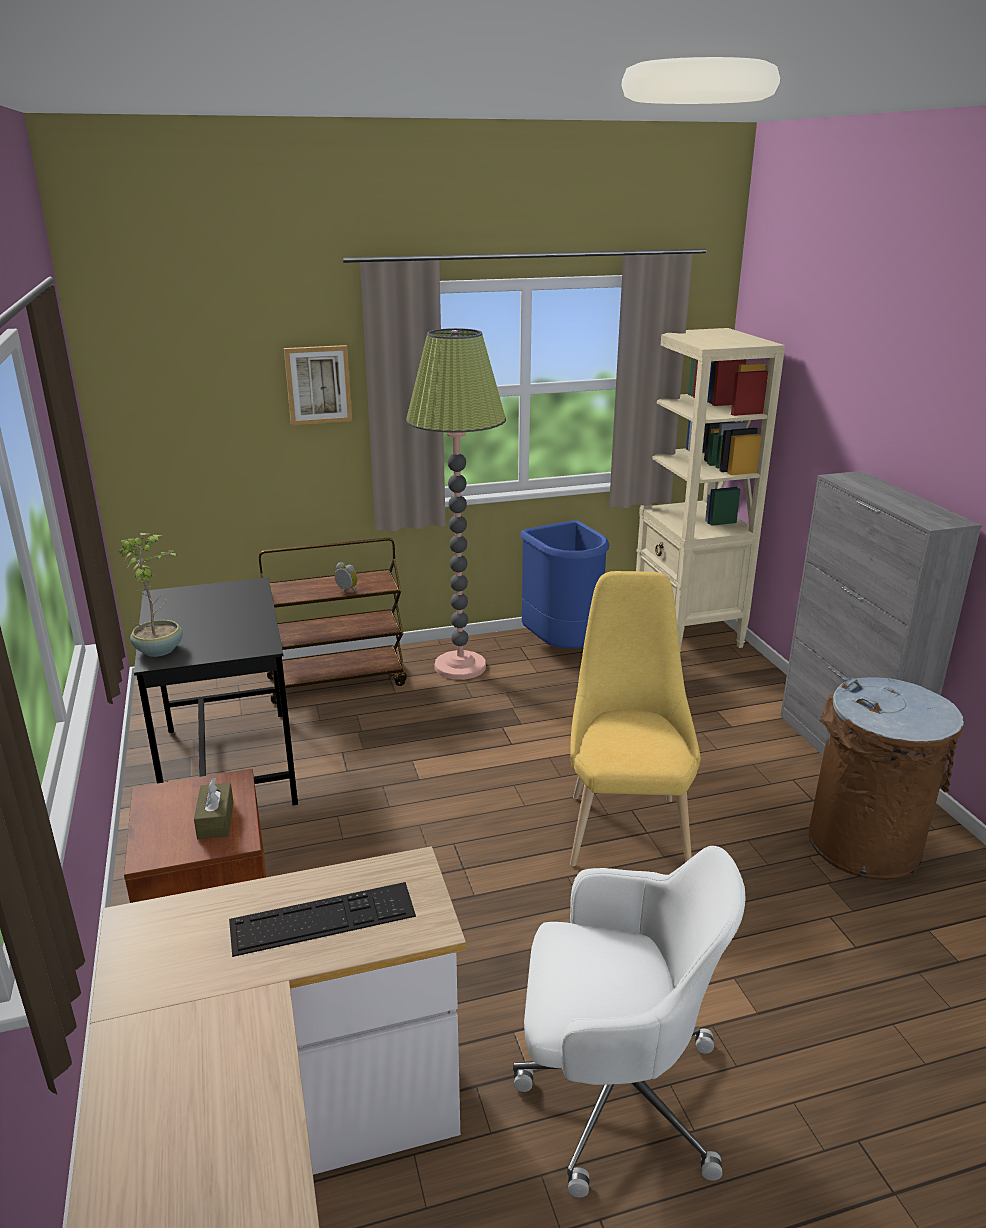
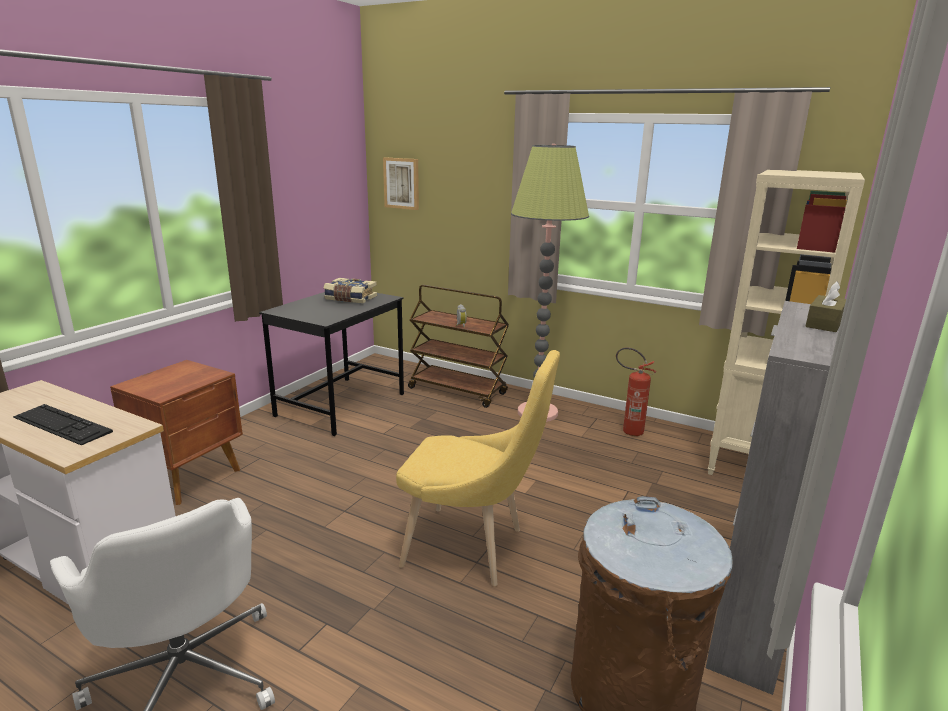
camera: 45 degrees right, 5 degrees down
potted plant [119,533,183,657] -> none
brown tissue box [194,778,234,839] -> brown tissue box moved to [806,281,846,332]
picture [284,345,352,425] -> picture moved to [383,157,419,210]
blue trash can [520,520,609,648] -> fire extinguisher [616,347,656,436]
yellow chair [570,571,701,866] -> yellow chair turned 60 degrees clockwise [396,350,560,586]
none -> book [324,278,377,303]

